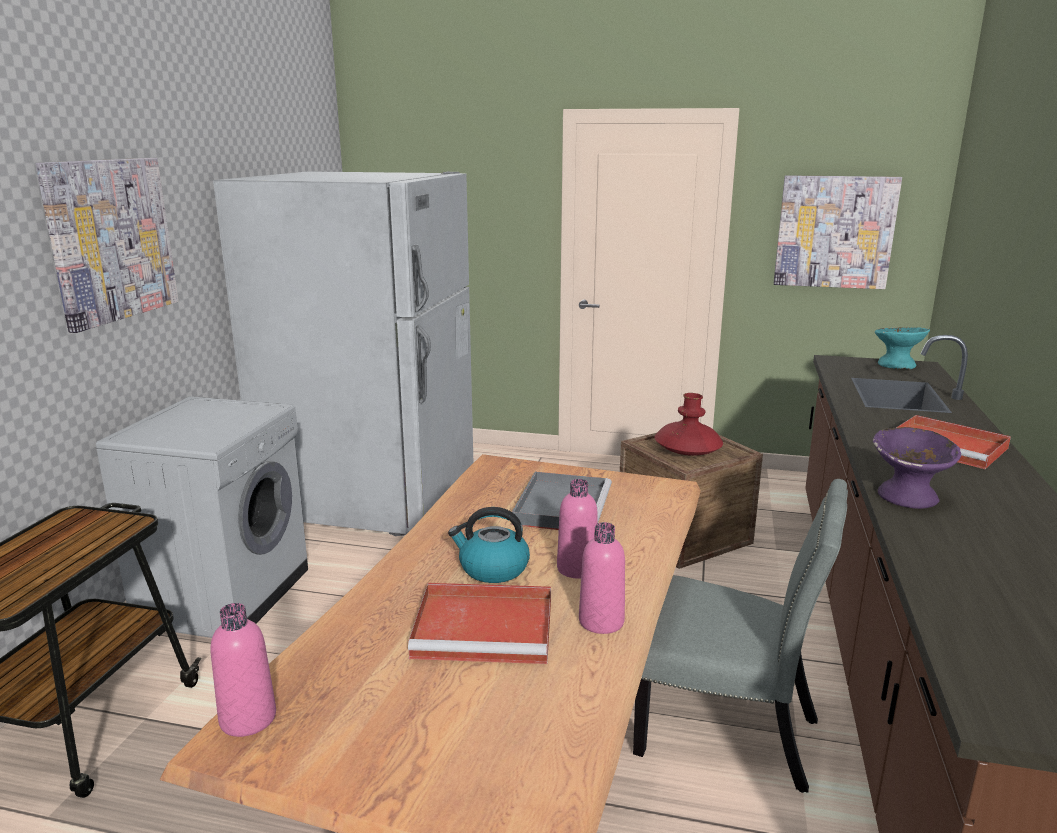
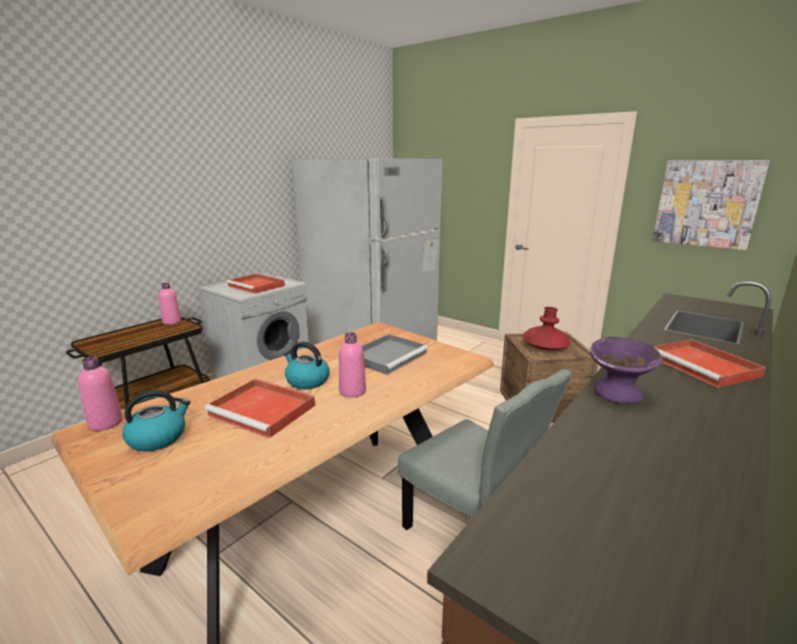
camera: 25 degrees right, 0 degrees up
picture [35,158,179,333] -> none
pink bottle [579,522,625,634] -> pink bottle moved to [159,283,181,325]
turquoise bowl [875,327,930,369] -> none
none -> kettle [122,390,191,451]
none -> red tray [226,274,285,294]

